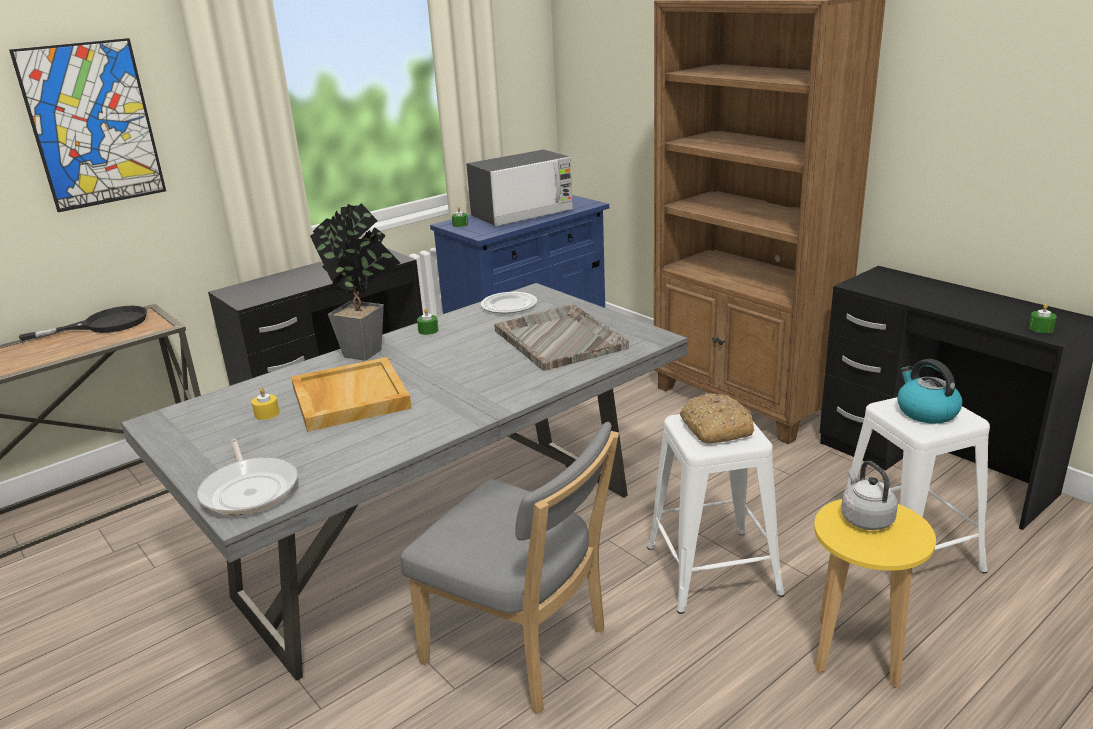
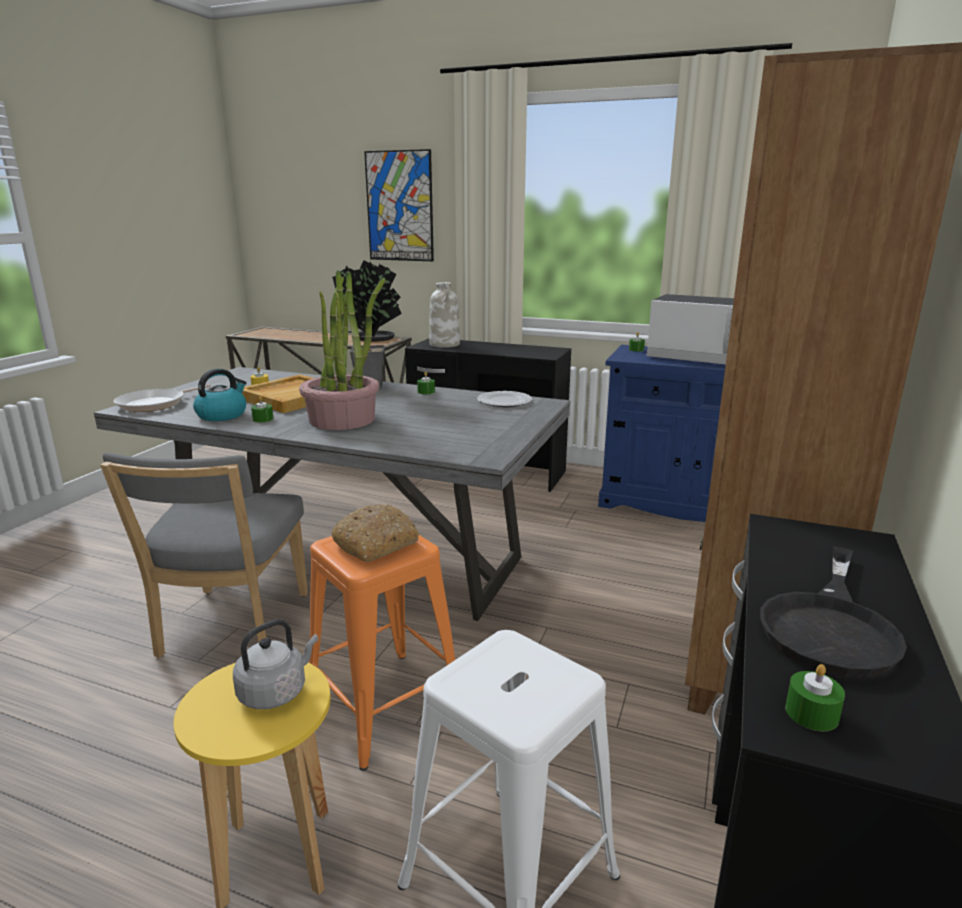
camera: 60 degrees right, 5 degrees down
grey tray [494,304,629,371] -> none
white stool [647,414,785,614] -> orange stool [309,535,455,771]
kettle [897,359,962,424] -> kettle moved to [193,369,246,421]
none -> green candle [251,396,273,422]
none -> potted plant [299,270,385,430]
none -> white vase [429,282,460,348]
none -> black frying pan [760,546,907,678]

